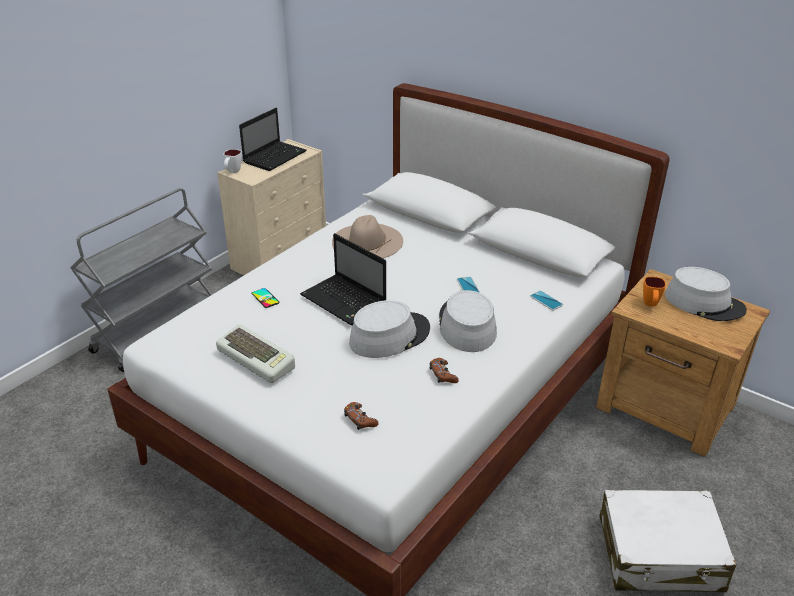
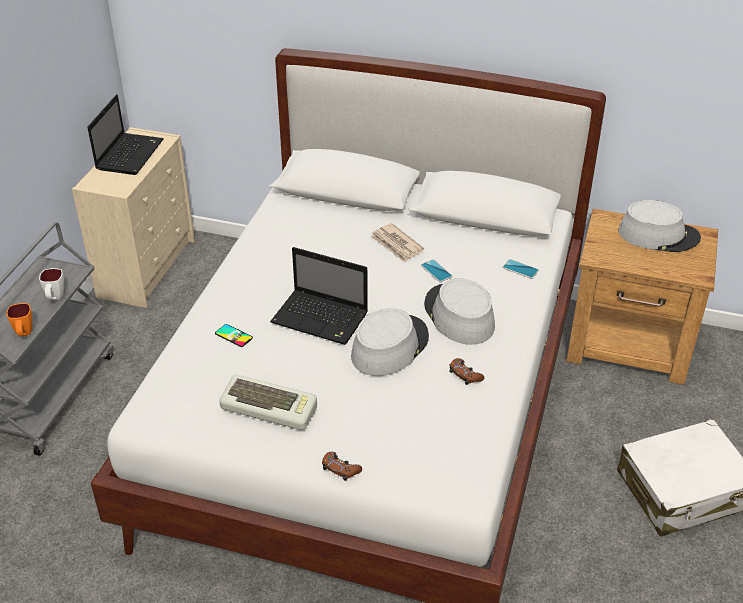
camera: 20 degrees left, 5 degrees up
white mug [223,149,242,173] -> white mug moved to [39,268,64,300]
beige hat [332,215,403,258] -> none
brown game controller [344,402,379,430] -> brown game controller moved to [322,452,362,481]
orange mug [643,277,666,306] -> orange mug moved to [7,303,32,336]
none -> newspaper [370,223,424,263]

